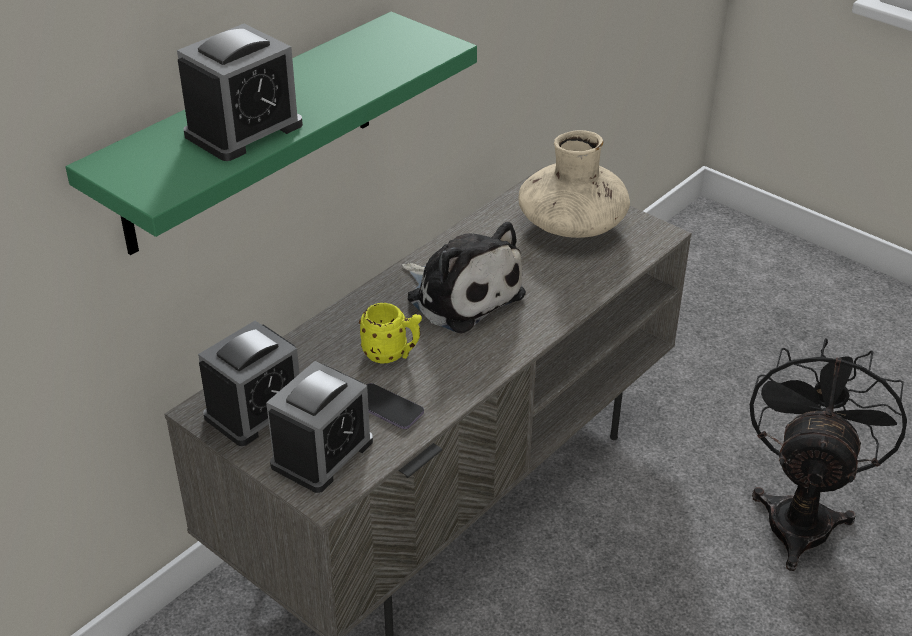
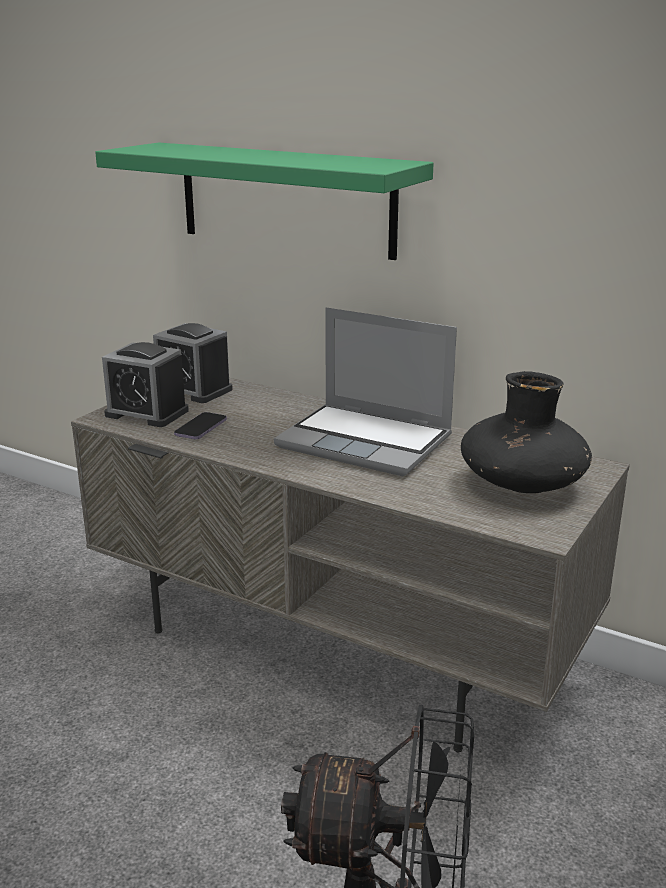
camera: 80 degrees right, 15 degrees down
alarm clock [177,23,303,161] -> none
yellow mug [359,303,422,364] -> none
plush toy [402,222,526,334] -> laptop [274,308,457,476]
beige vase [519,130,630,238] -> black vase [461,371,592,493]

